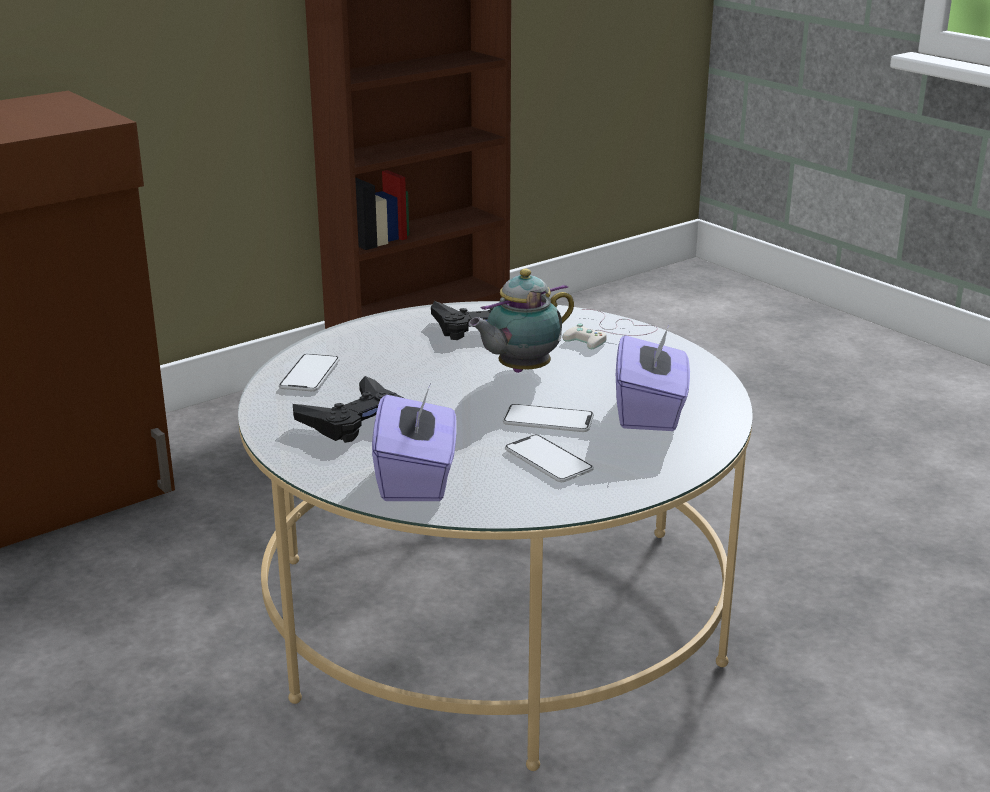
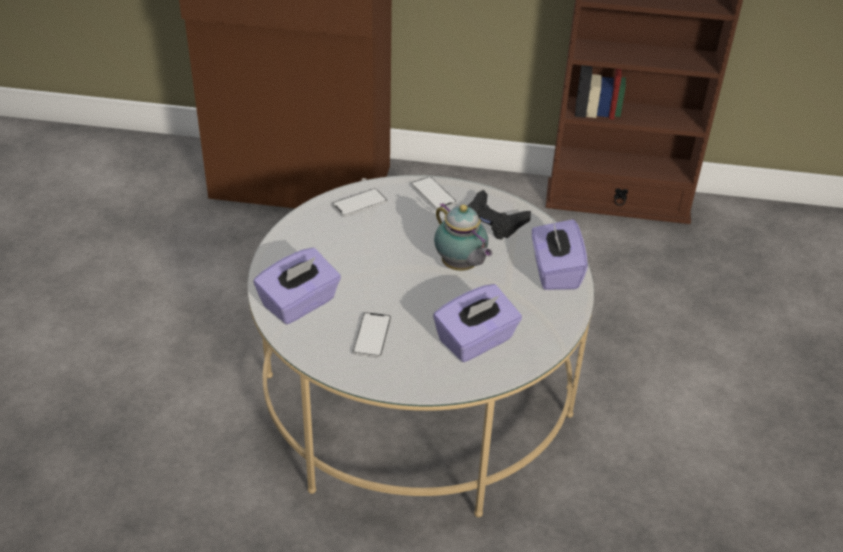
camera: 45 degrees right, 15 degrees up
black game controller [293,376,404,443] -> none
teapot [468,269,574,373] -> teapot turned 135 degrees counterclockwise [434,203,493,271]
phone [503,404,594,432] -> phone moved to [411,177,457,210]
white game controller [562,309,658,349] -> purple tissue box [532,219,588,290]

